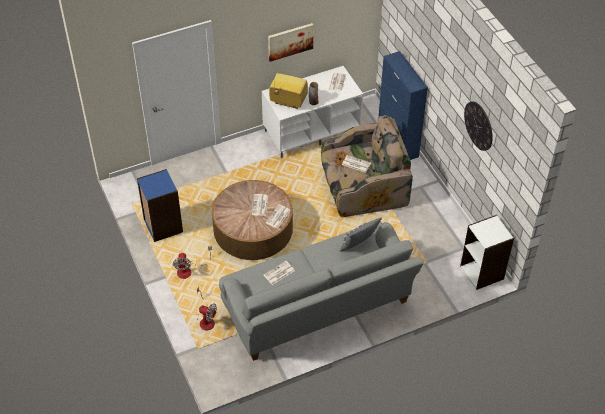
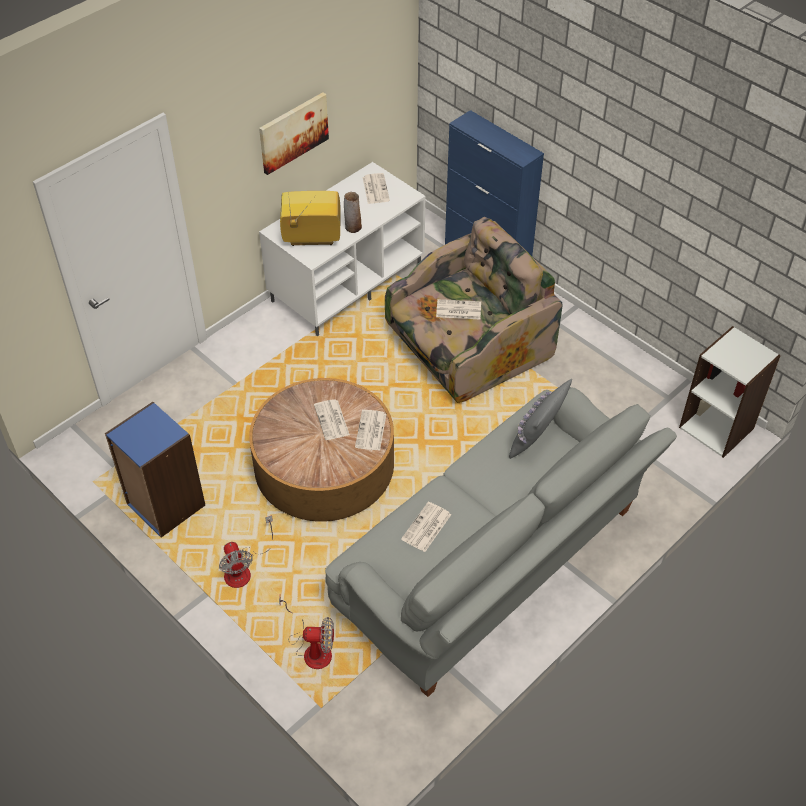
camera: 20 degrees left, 0 degrees up
wall clock [464,101,493,151] -> none

